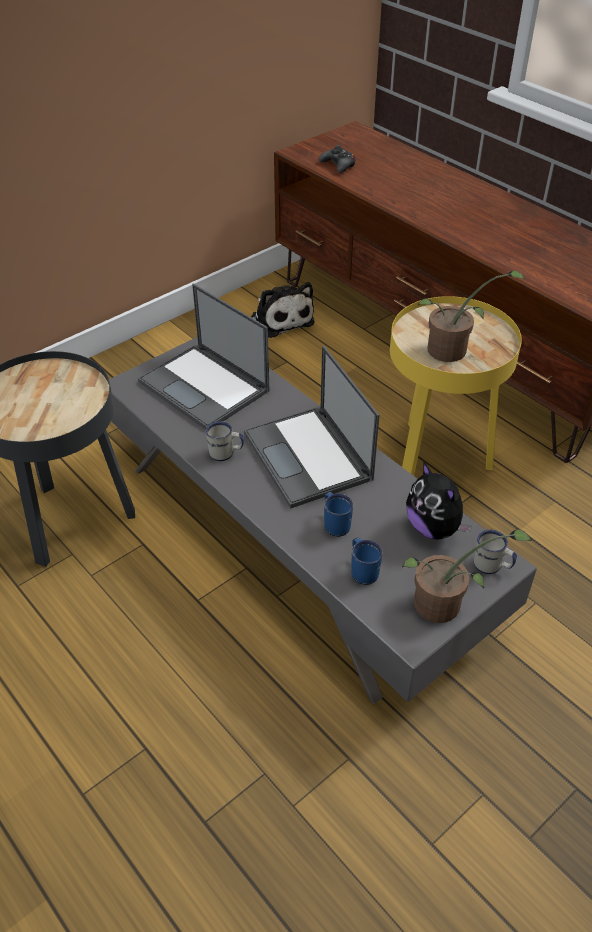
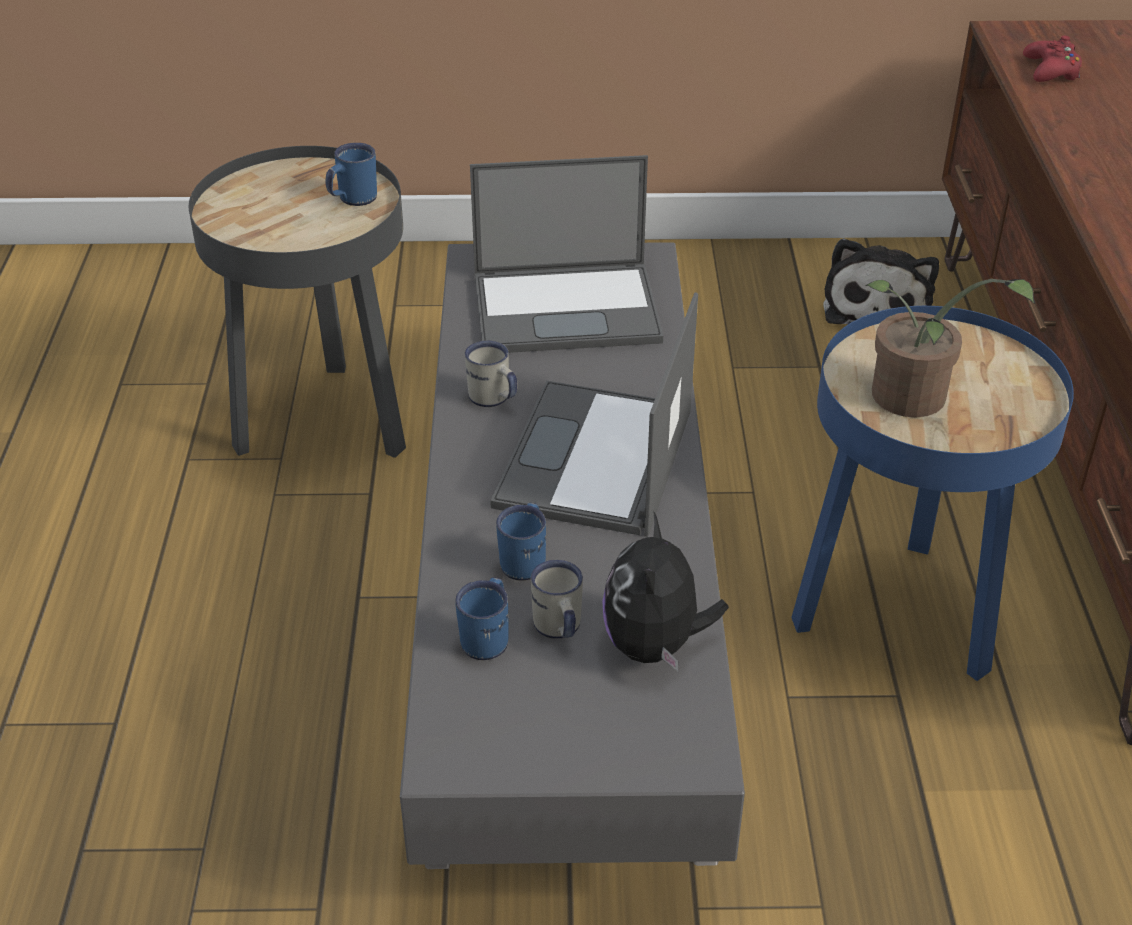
camera: 40 degrees right, 5 degrees down
laptop [138,283,270,429] -> laptop turned 90 degrees counterclockwise [470,155,663,353]
black game controller [319,145,355,173] -> red game controller [1023,36,1082,82]
yellow side table [390,296,522,476] -> blue side table [791,306,1074,681]
potted plant [402,529,532,623] -> none
white mug [474,529,517,574] -> white mug moved to [531,560,583,639]
none -> blue mug [326,143,377,206]

